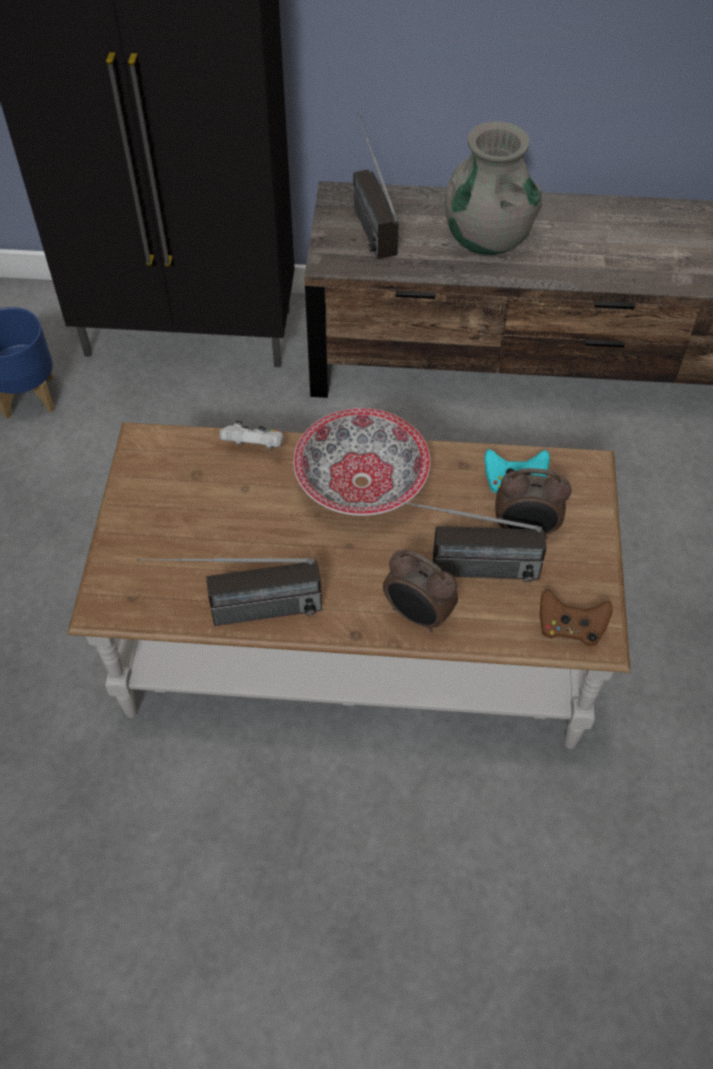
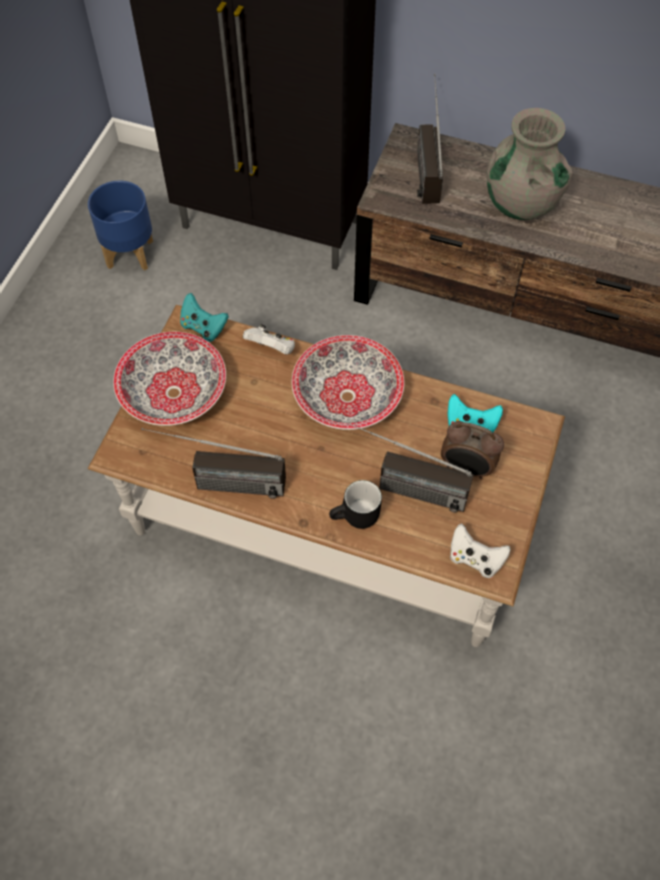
camera: 15 degrees right, 5 degrees up
alarm clock [383,550,458,632] -> black mug [329,480,382,529]
brown game controller [540,589,612,646] -> white game controller [450,523,511,578]
none -> bowl [113,332,226,426]
none -> turquoise game controller [180,293,229,342]

